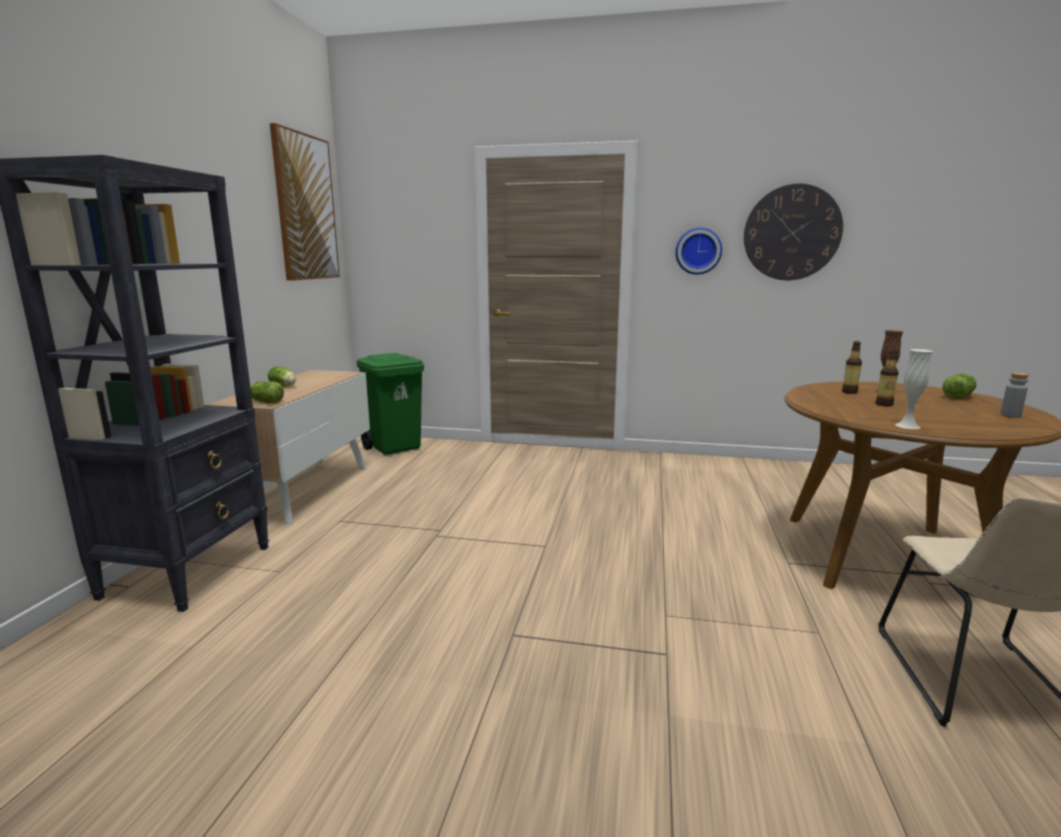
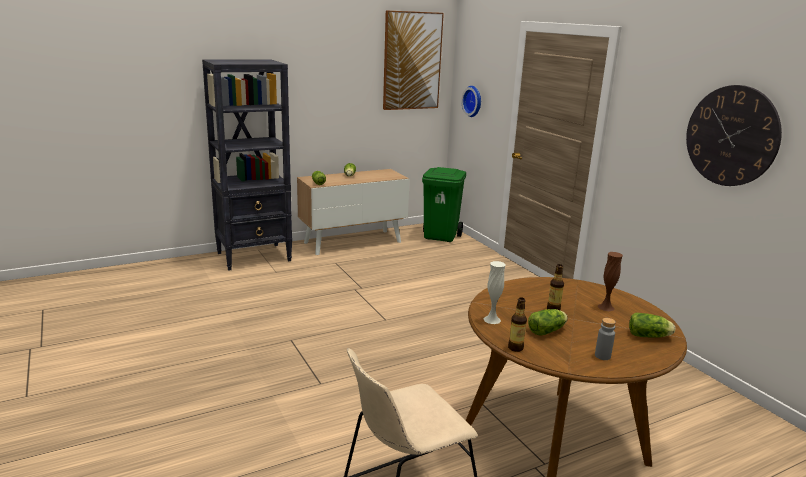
camera: 50 degrees right, 5 degrees up
wall clock [675,228,722,275] -> wall clock moved to [461,86,481,117]
bottle [842,341,862,394] -> bottle moved to [508,297,527,352]
none -> lettuce [528,309,568,335]

